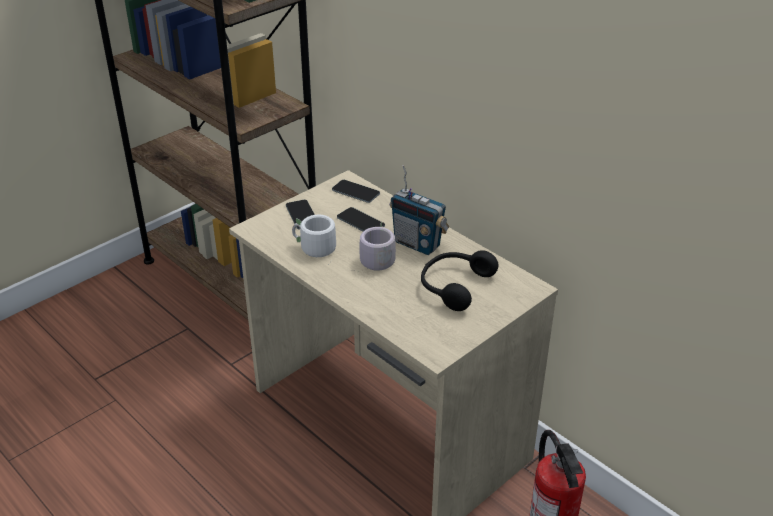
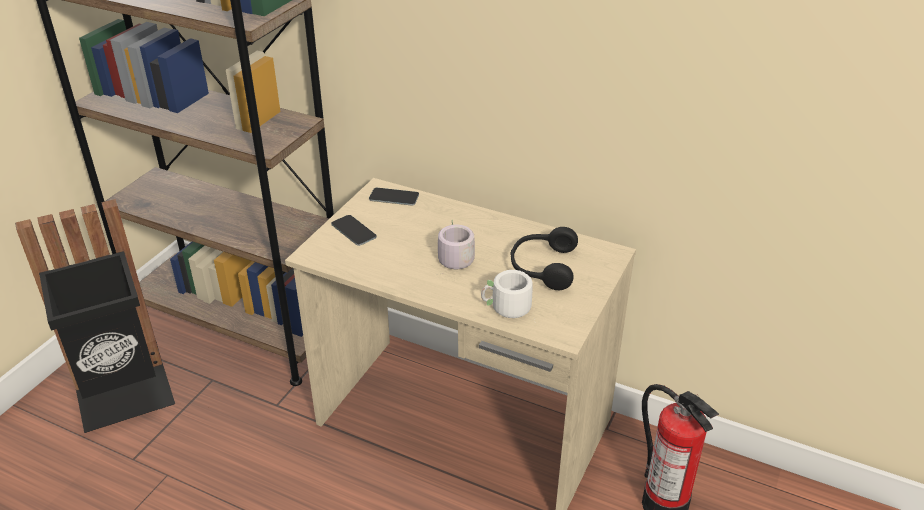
camera: 20 degrees left, 0 degrees up
white mug [292,215,336,264] -> white mug moved to [481,270,535,320]
phone [337,207,385,232] -> none
radio [390,165,449,255] -> none
none -> black trash can [15,199,175,433]

